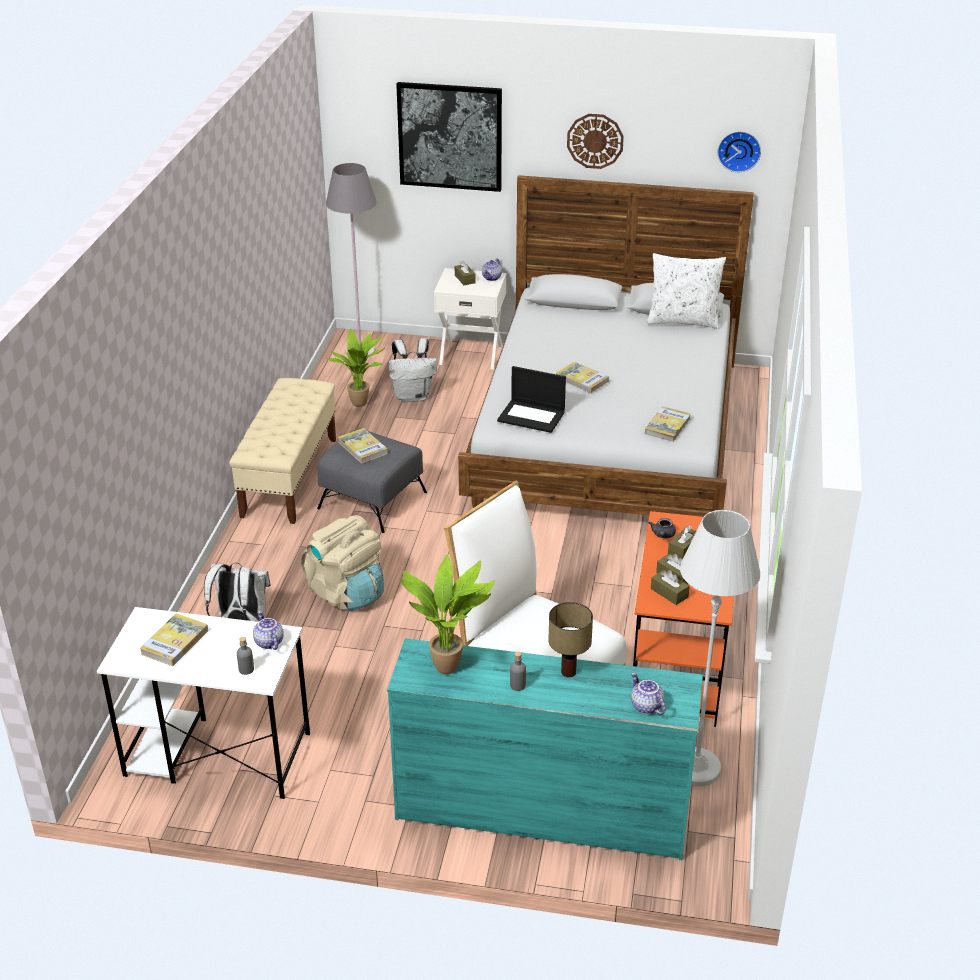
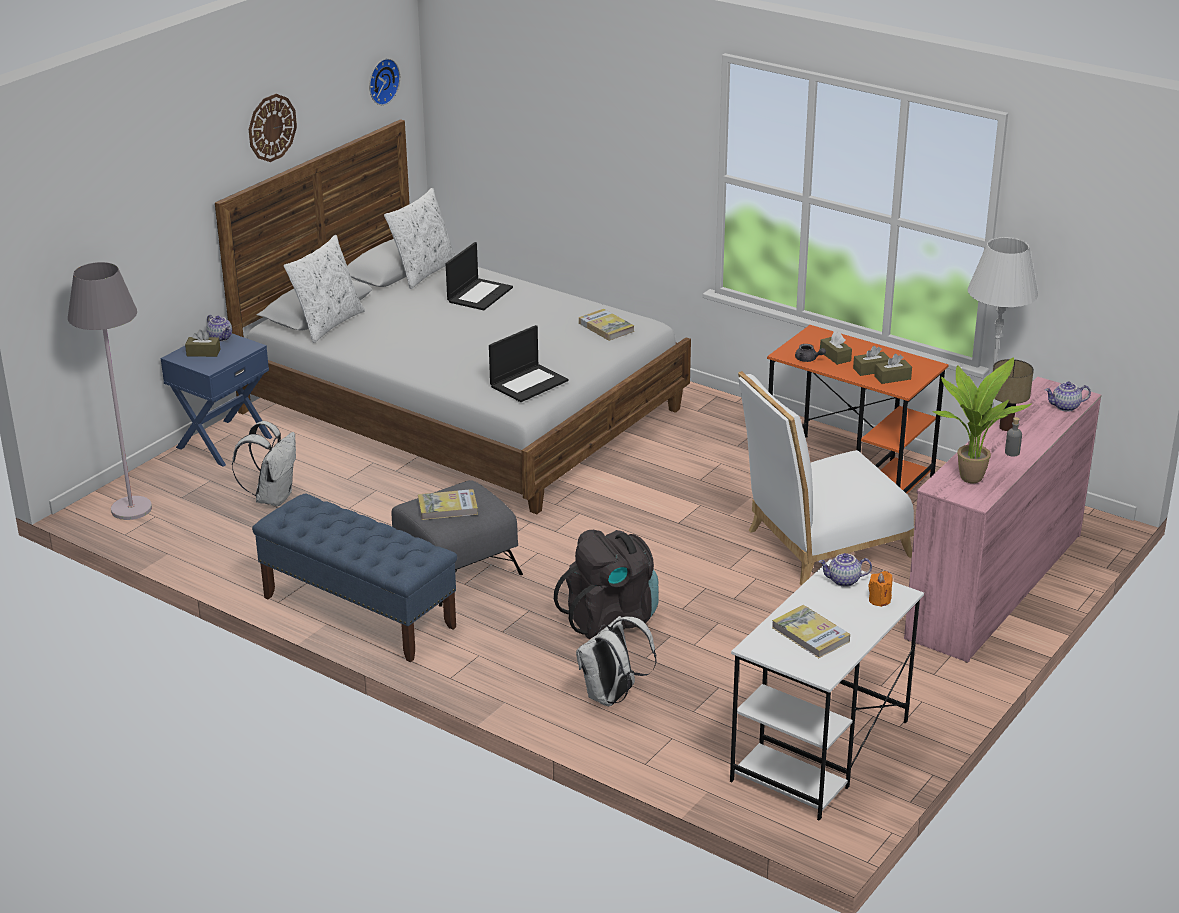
camera: 65 degrees left, 5 degrees down
beige bench [229,378,336,524] -> blue bench [252,493,457,662]
grey bottle [237,637,254,675] -> orange candle [868,571,892,607]
beige backpack [301,515,384,611] -> black backpack [554,530,659,639]
potted plant [326,328,384,407] -> none
turquoise dresser [387,638,703,860] -> pink dresser [904,377,1101,663]
picture [396,82,502,192] -> none
white nightstand [434,268,506,370] -> blue nightstand [161,333,273,467]
book [556,362,609,393] -> none
none -> white pillow [284,235,365,343]
none -> laptop [446,242,513,310]

